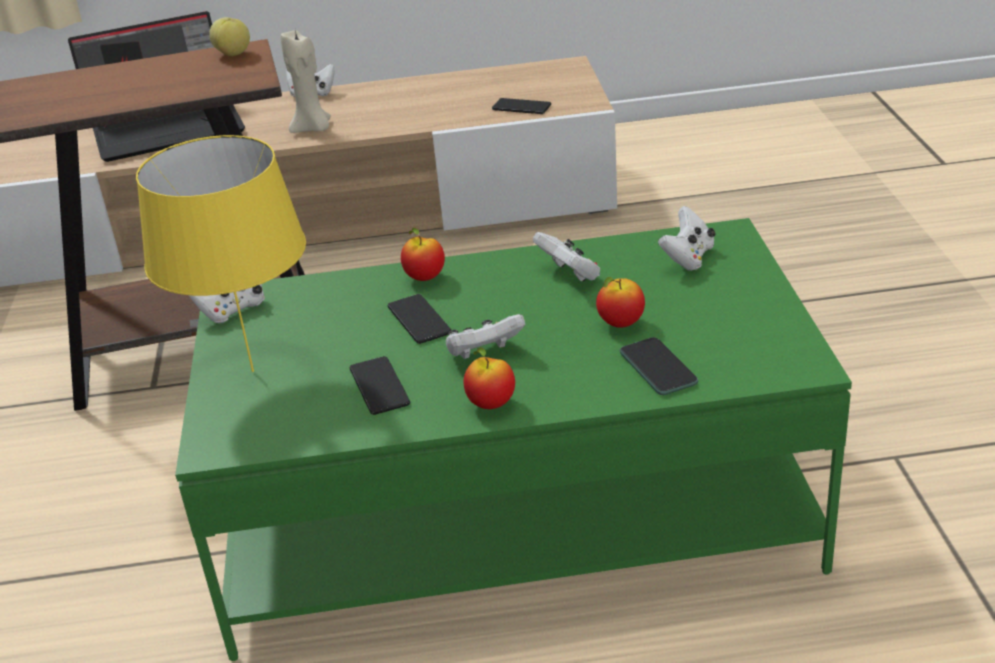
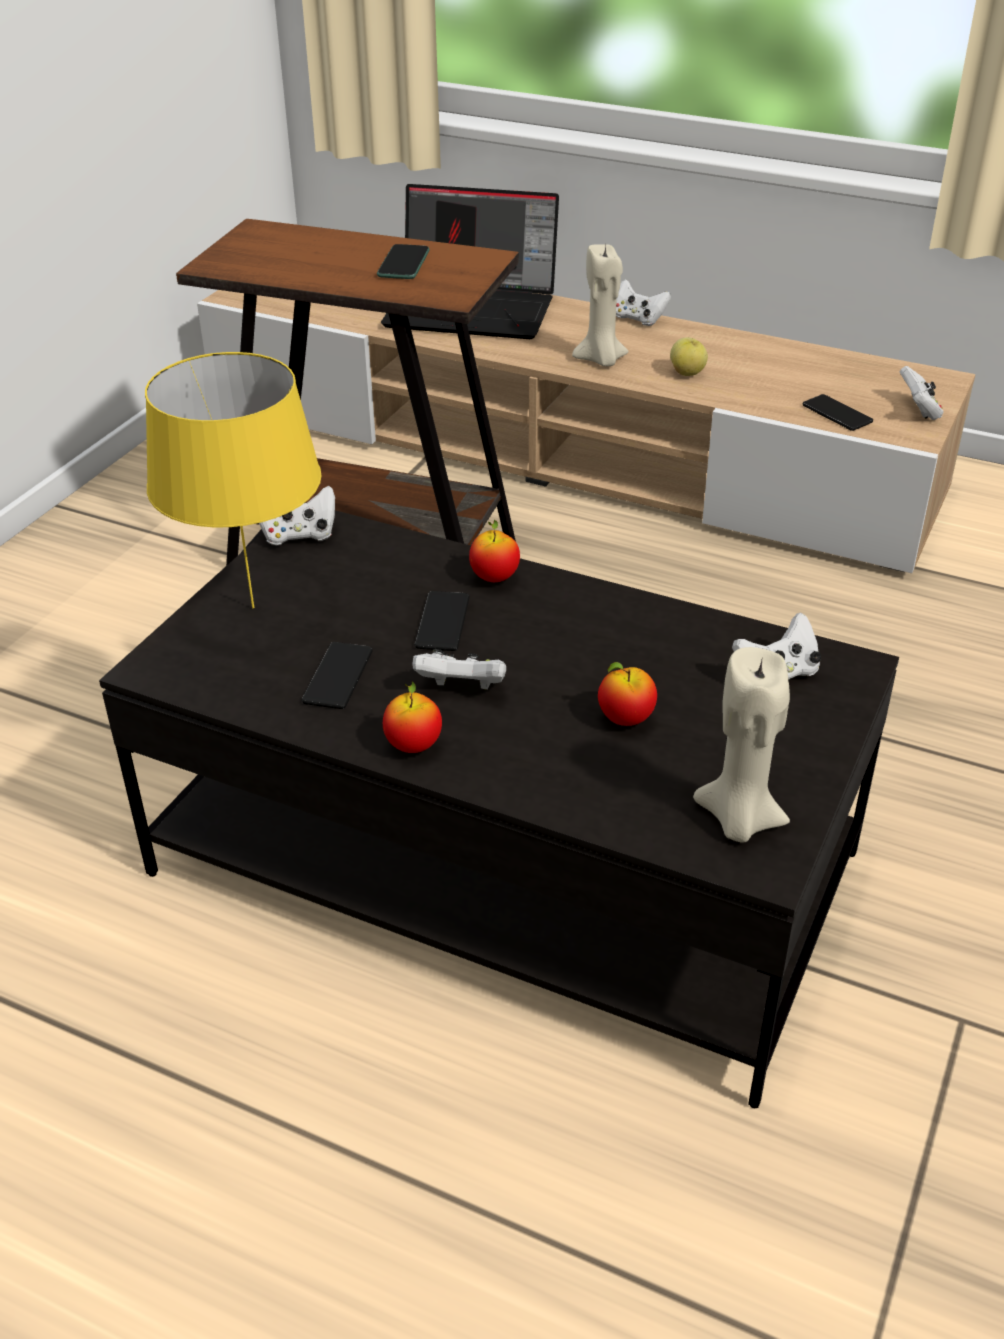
camera: 30 degrees right, 5 degrees up
green coffee table [175,218,852,661] -> black coffee table [99,510,899,1108]
apple [209,17,250,56] -> apple moved to [670,337,708,376]
white game controller [533,232,600,282] -> white game controller moved to [899,366,944,420]
phone [620,337,698,395] -> phone moved to [377,244,430,279]
none -> beige candle [693,647,790,843]

